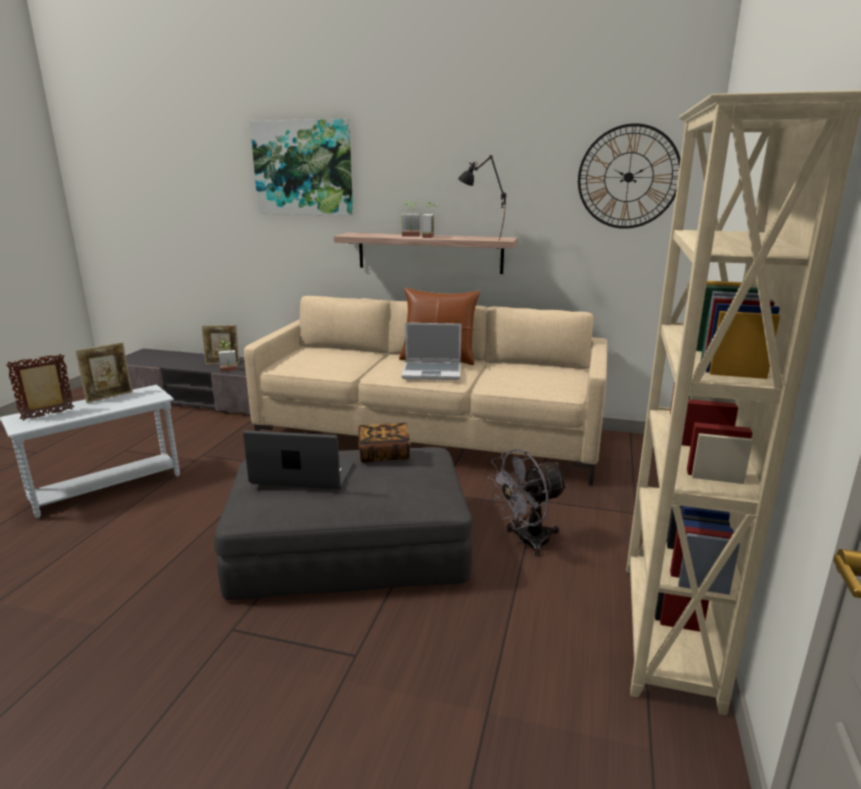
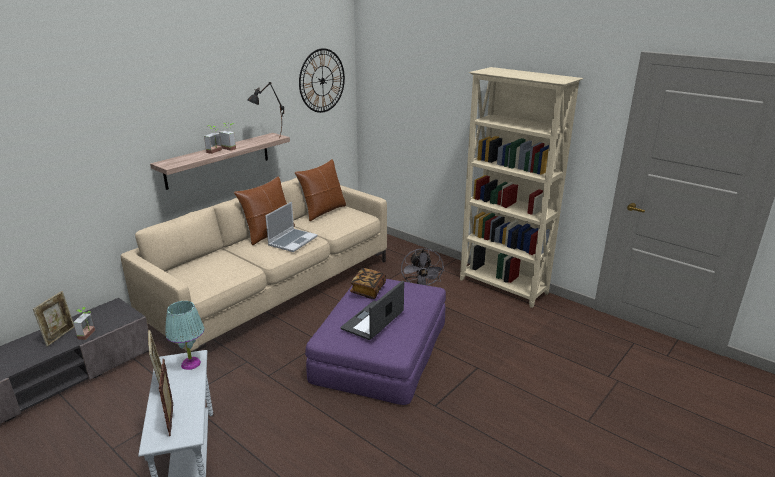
camera: 65 degrees left, 5 degrees up
grey ottoman [214,447,472,601] -> purple ottoman [305,279,446,405]
picture [250,119,353,216] -> none
none -> turquoise table lamp [165,301,205,370]
none -> brown pillow [294,159,346,221]

